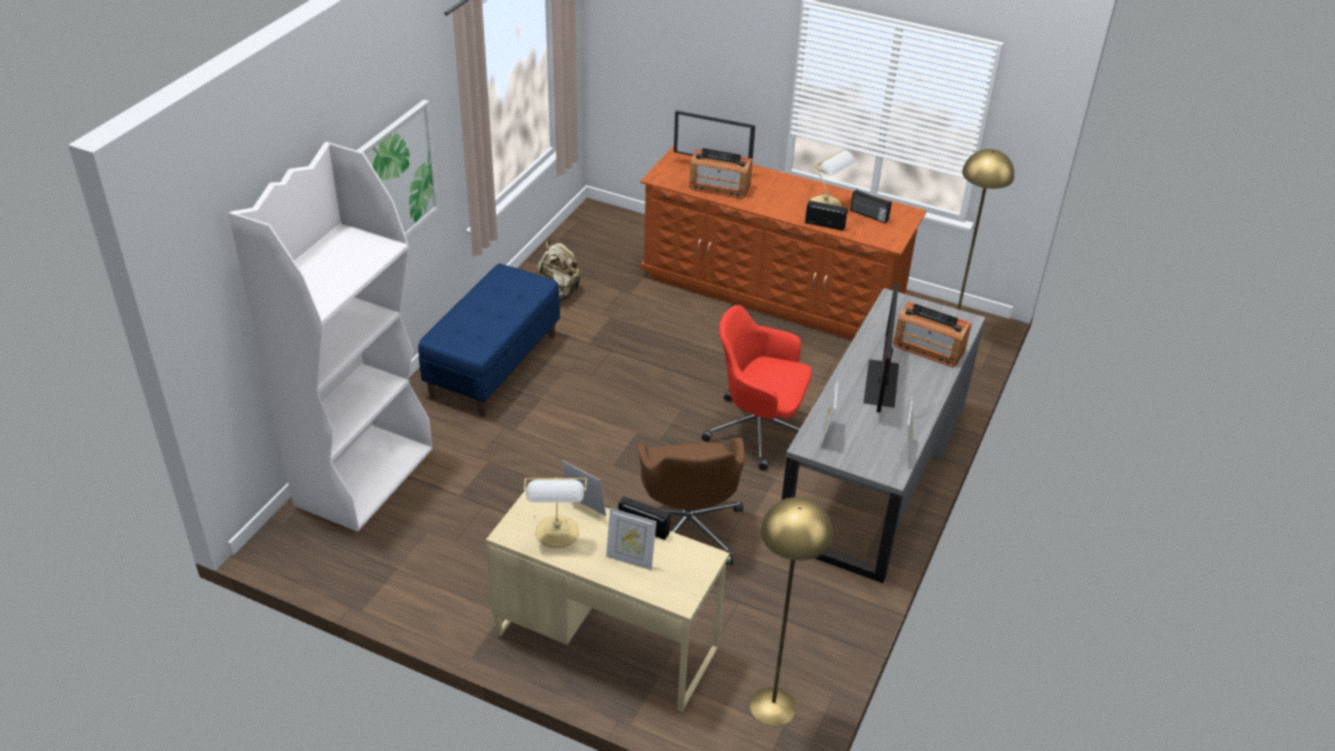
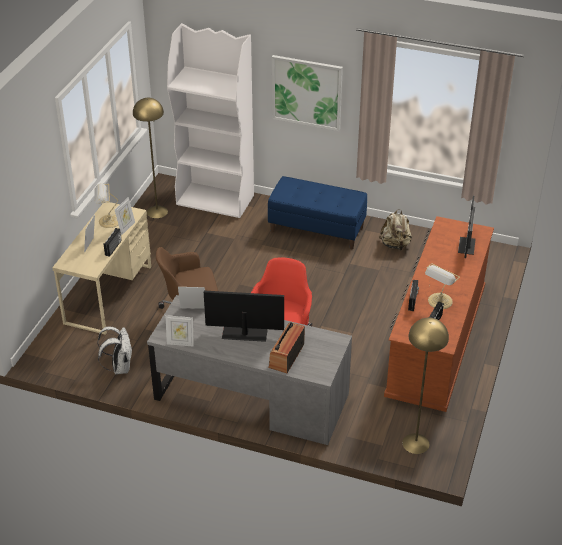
camera: 85 degrees right, 0 degrees up
radio [689,148,753,199] -> none
yellow floor lamp [750,497,833,726] -> yellow floor lamp moved to [133,98,168,218]
none -> white backpack [97,327,132,375]

